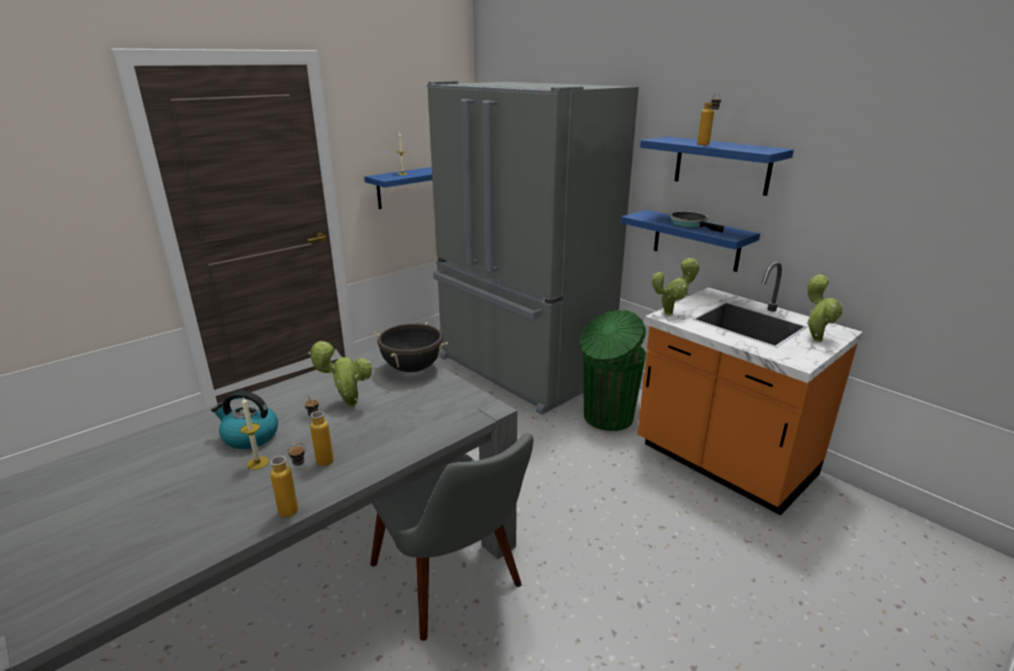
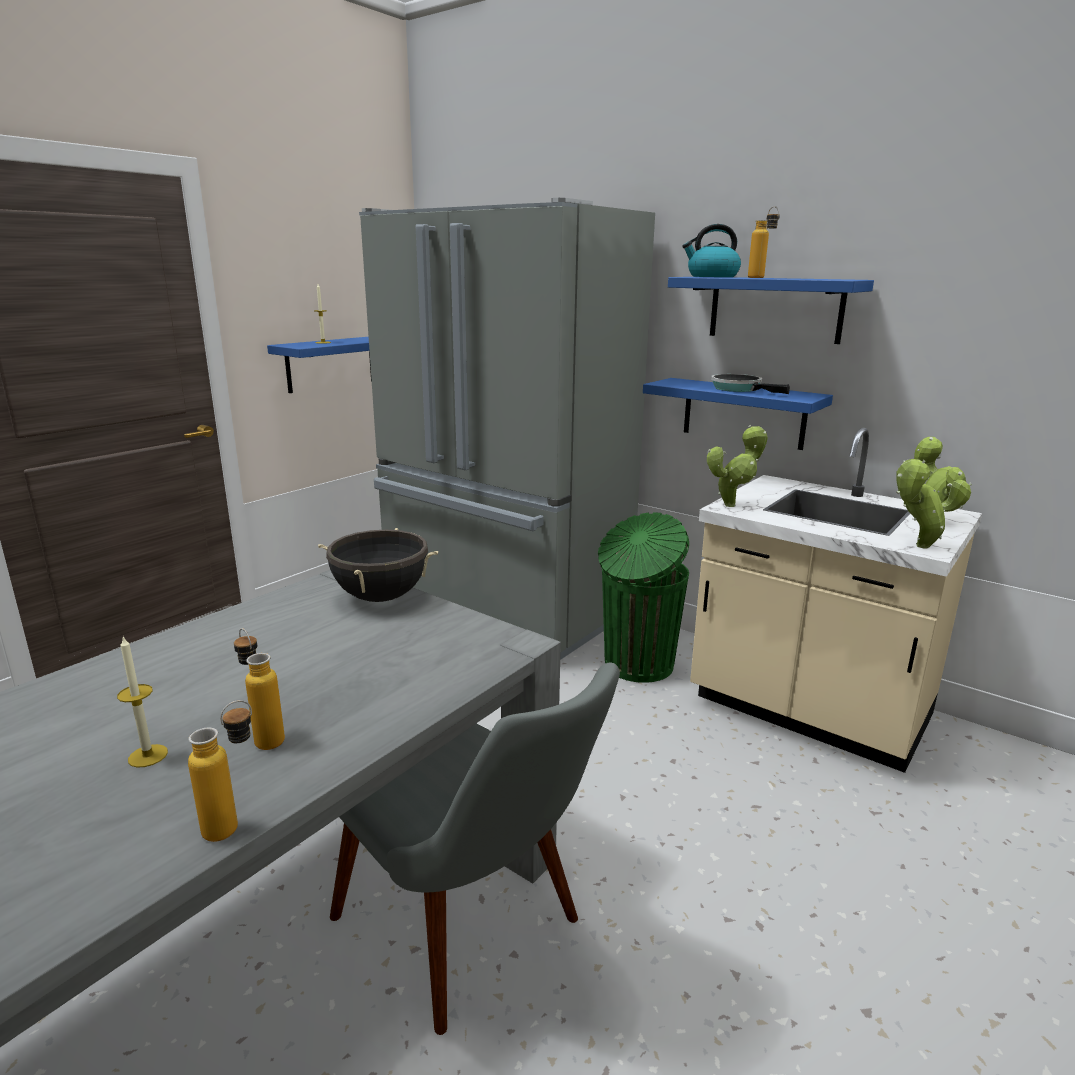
camera: 10 degrees left, 5 degrees down
kettle [211,391,278,449] -> kettle moved to [682,224,741,277]
potted plant [308,341,372,406] -> potted plant moved to [896,459,972,549]
orange counter [637,262,863,516] -> beige counter [690,428,982,773]

